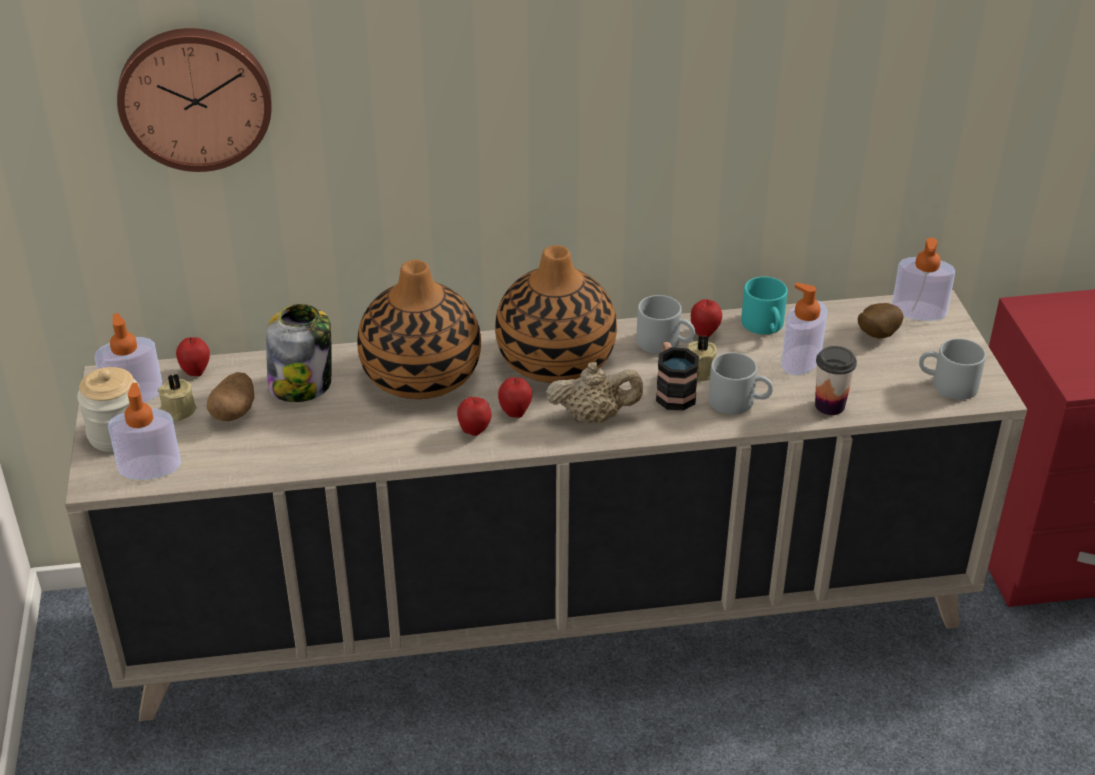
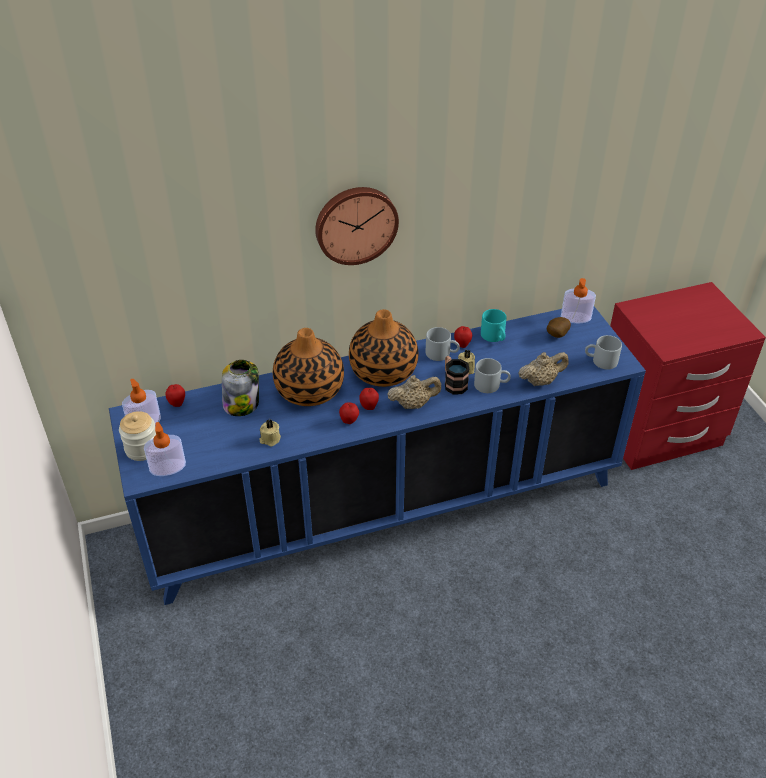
camera: 10 degrees left, 5 degrees up
beige cabinet [65,290,1027,721] -> blue cabinet [109,306,646,605]
wall clock [117,28,272,172] -> wall clock moved to [315,187,399,265]
beige candle [158,374,197,422] -> beige candle moved to [260,419,281,447]
potato [207,372,254,421] -> none
soap dispenser [781,283,827,375] -> none
cup [815,346,857,415] -> beige teapot [518,352,568,386]

